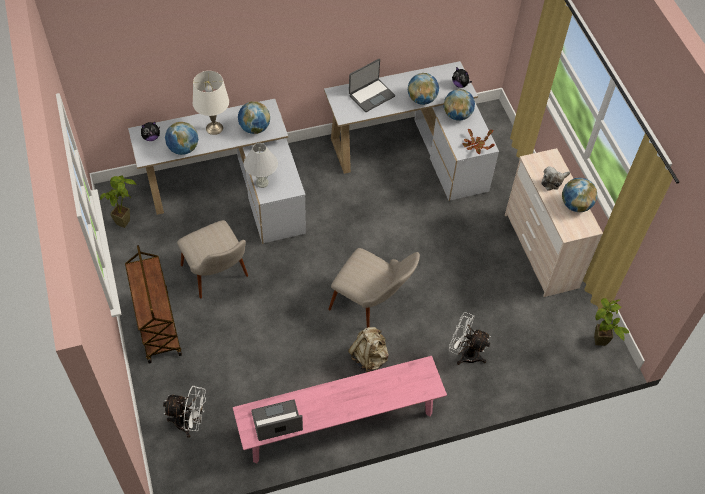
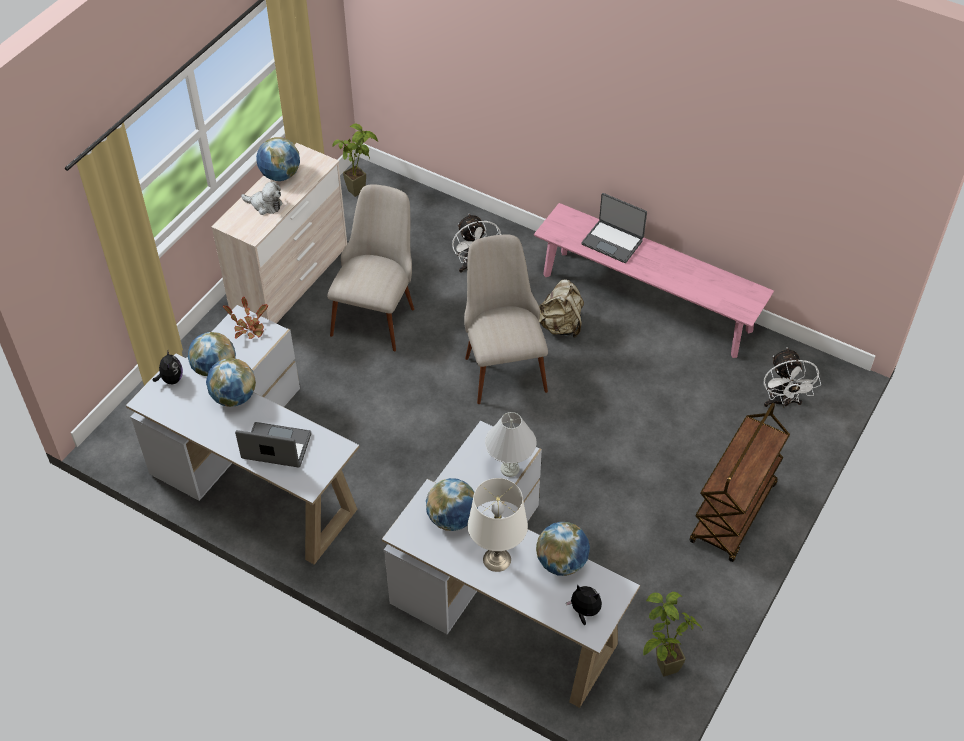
camera: 130 degrees left, 5 degrees down
white fan [163,386,206,438] -> white fan turned 150 degrees counterclockwise [764,347,821,408]
beige chair [177,220,248,299] -> beige chair moved to [327,184,414,351]
laptop [251,399,303,441] -> laptop moved to [581,193,647,263]

